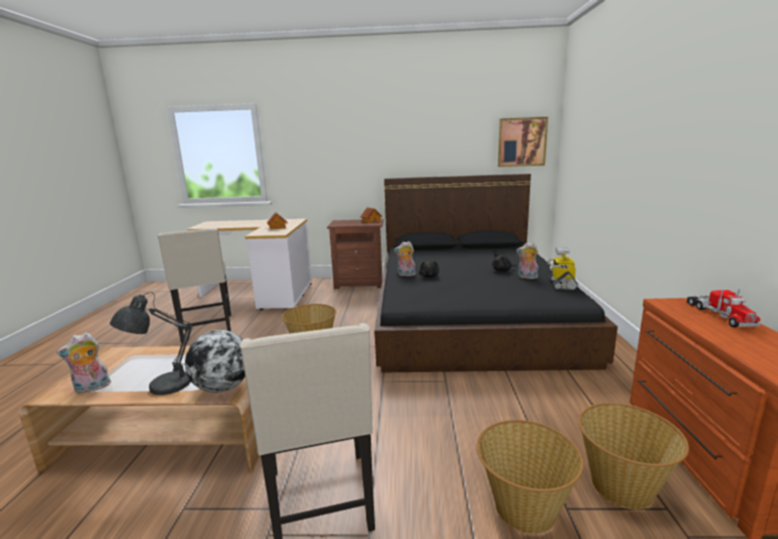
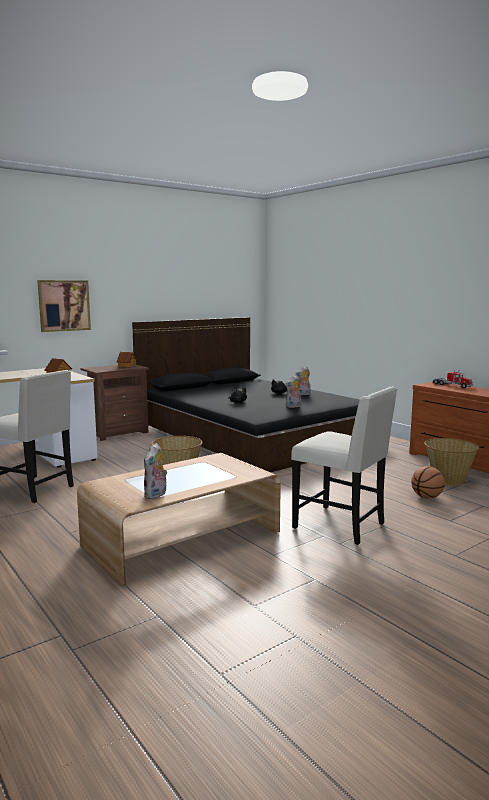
camera: 40 degrees left, 5 degrees down
grey table lamp [110,292,193,395] -> none
globe [185,330,245,393] -> none
plush toy [394,241,416,276] -> plush toy moved to [286,375,301,408]
basket [476,420,584,534] -> basketball [411,466,445,499]
picture [498,117,548,167] -> picture moved to [37,280,91,332]
toy robot [547,247,578,290] -> none

